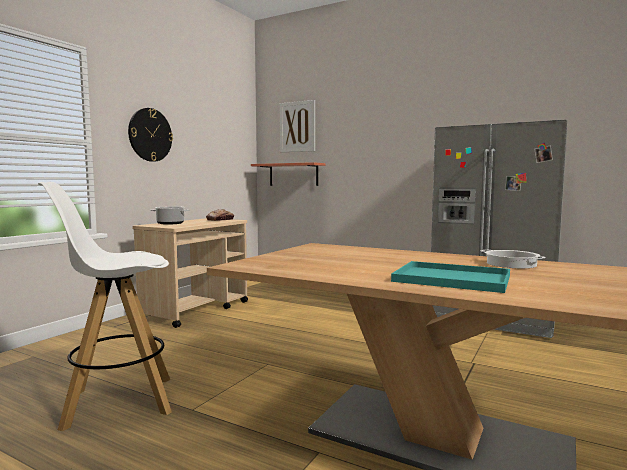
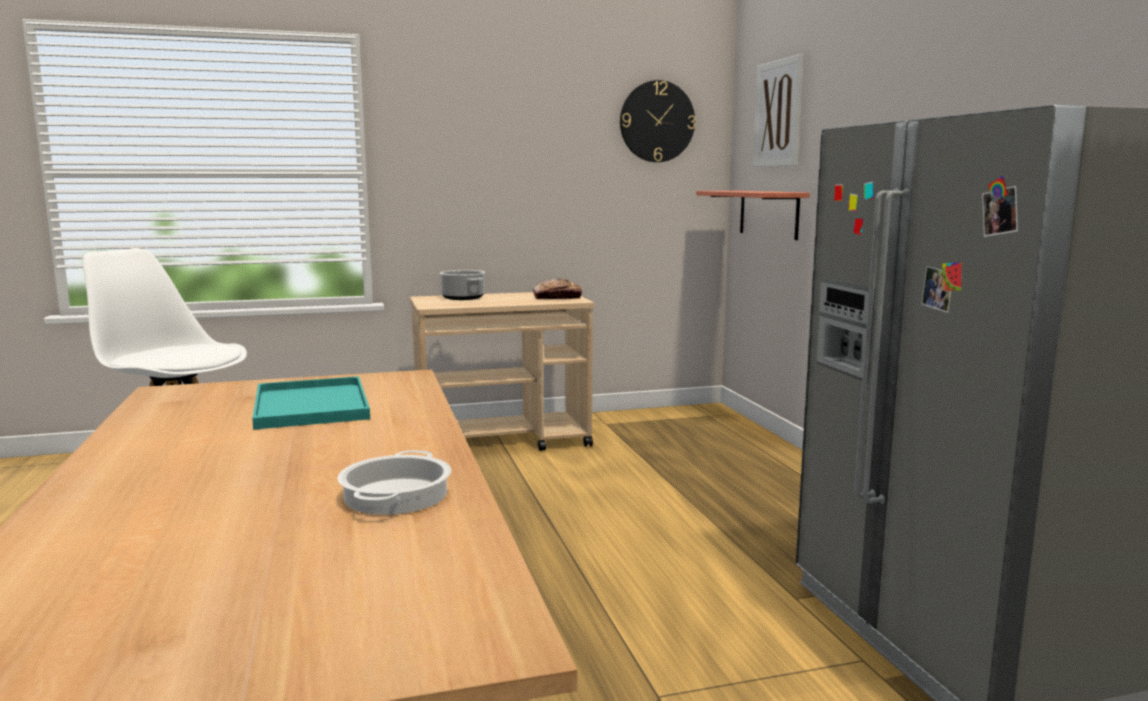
camera: 45 degrees right, 5 degrees up
wall clock [128,108,173,162] -> wall clock moved to [620,80,696,162]
turquoise tray [391,261,510,293] -> turquoise tray moved to [252,376,370,430]

